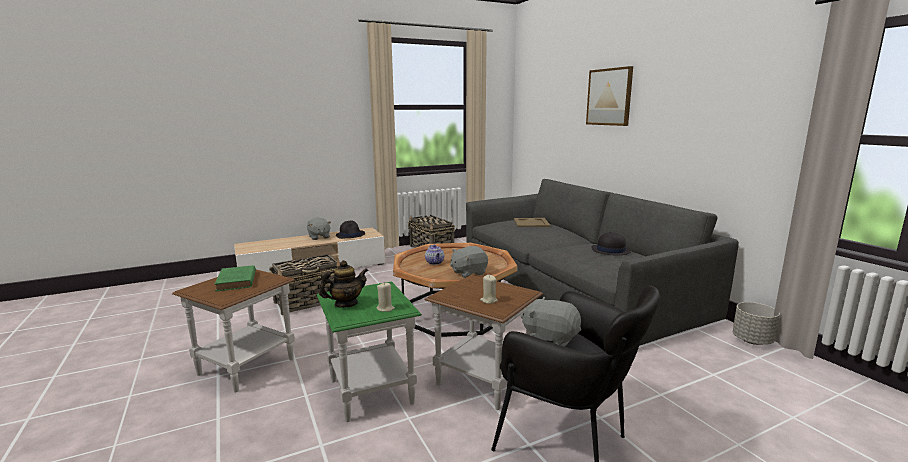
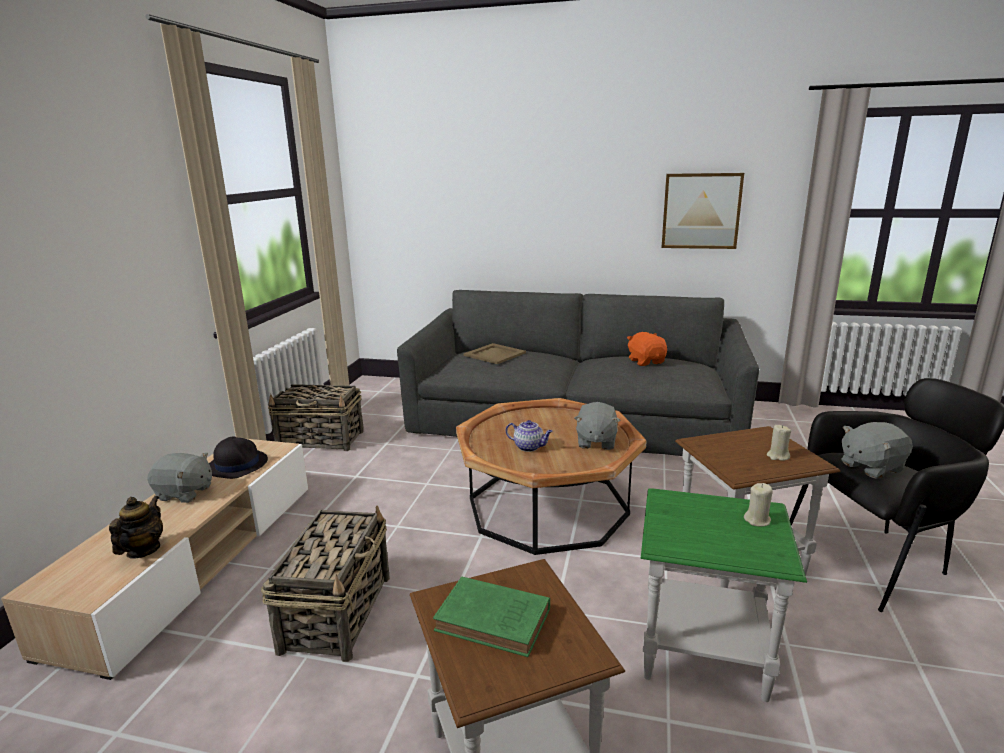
camera: 50 degrees left, 5 degrees up
teapot [319,260,369,308] -> teapot moved to [109,496,163,559]
picture [586,66,633,126] -> picture moved to [662,173,744,249]
black hat [591,232,631,255] -> orange plush toy [627,332,667,366]
grey planter [733,302,780,345] -> none

